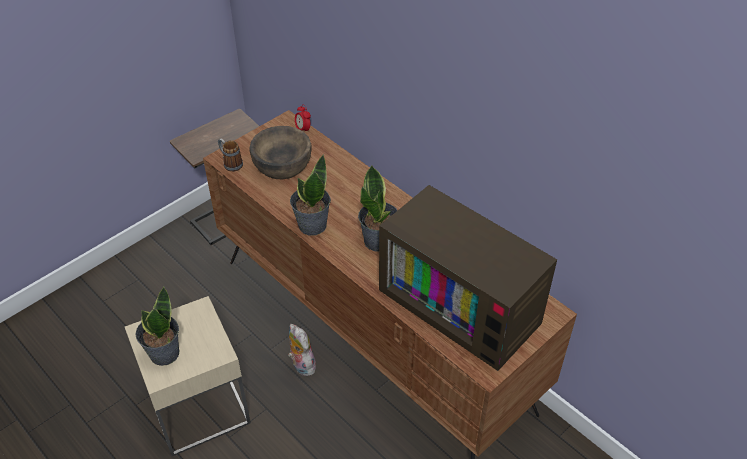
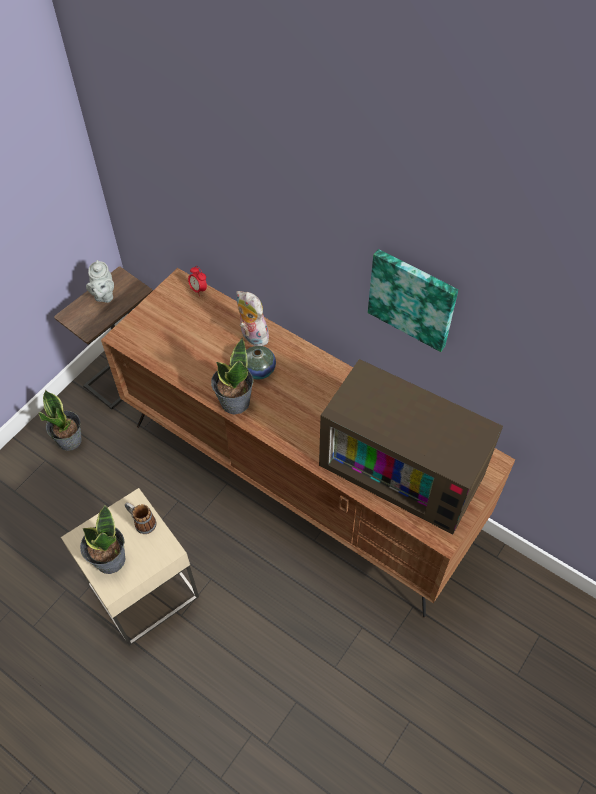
camera: 10 degrees left, 10 degrees up
mug [218,138,243,172] -> mug moved to [125,502,156,534]
brown bowl [249,126,312,179] -> none
plush toy [288,324,318,376] -> plush toy moved to [236,291,269,346]
potted plant [358,165,398,251] -> potted plant moved to [39,390,82,451]
none -> grey teapot [86,260,114,303]
none -> vase [246,346,276,380]
none -> picture [368,249,458,352]

